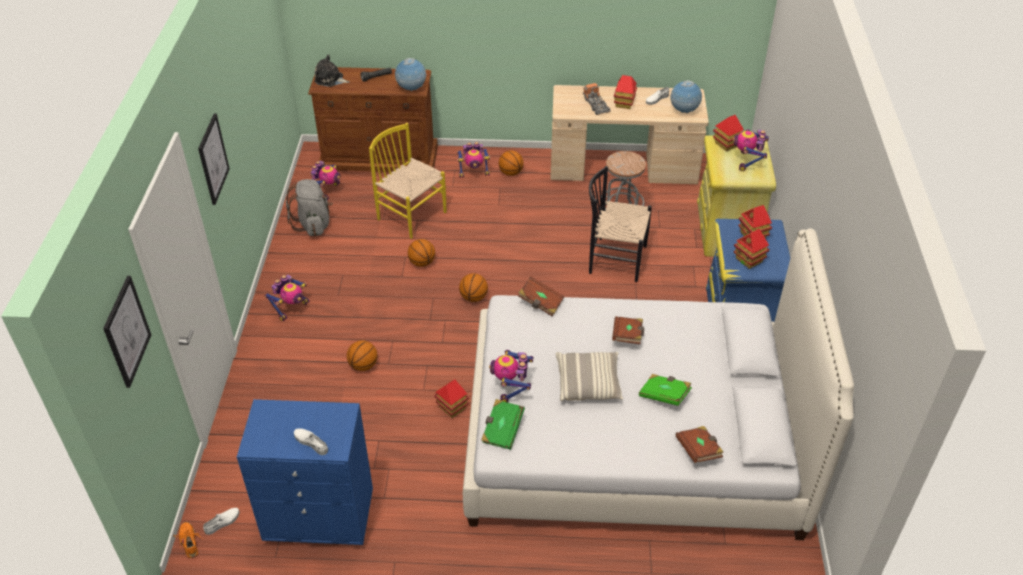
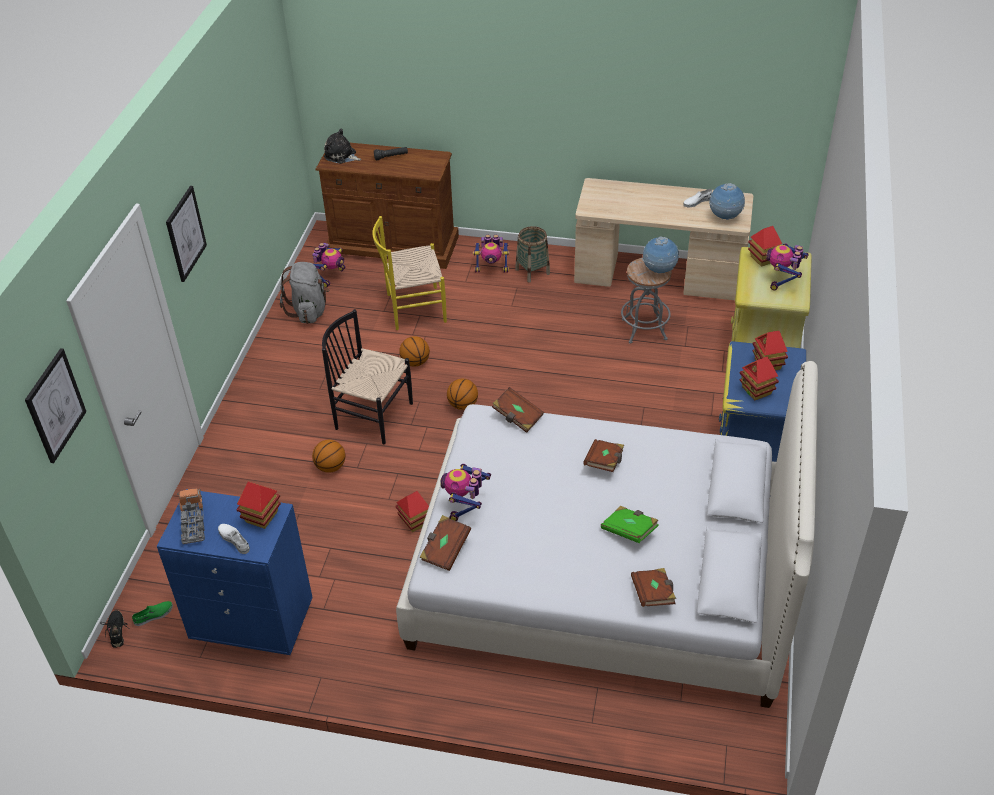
camera: 10 degrees right, 0 degrees up
orange shoe [173,522,202,558] -> black shoe [100,610,128,648]
white shoe [203,508,240,535] -> green shoe [132,601,173,626]
toy robot [264,275,309,321] -> none
yellow chair [369,123,446,239] -> yellow chair turned 60 degrees counterclockwise [372,216,447,330]
globe [395,58,426,91] -> globe moved to [643,237,679,274]
green book [481,399,525,450] -> brown book [419,515,471,571]
basketball [499,151,524,176] -> basket [515,226,550,283]
pillow [556,352,623,401] -> none
toy truck [583,83,610,115] -> toy truck moved to [177,488,205,544]
black chair [589,166,652,282] -> black chair moved to [322,309,413,445]
toy house [614,75,637,109] -> toy house moved to [237,482,281,529]

